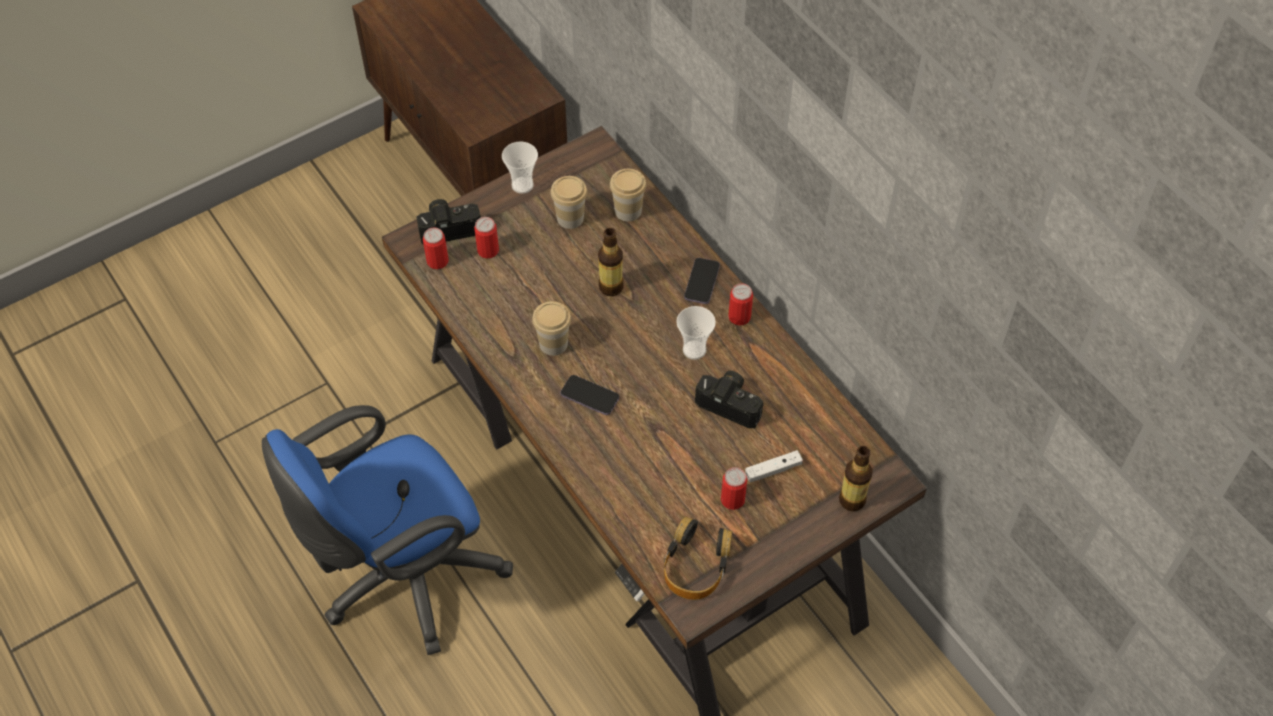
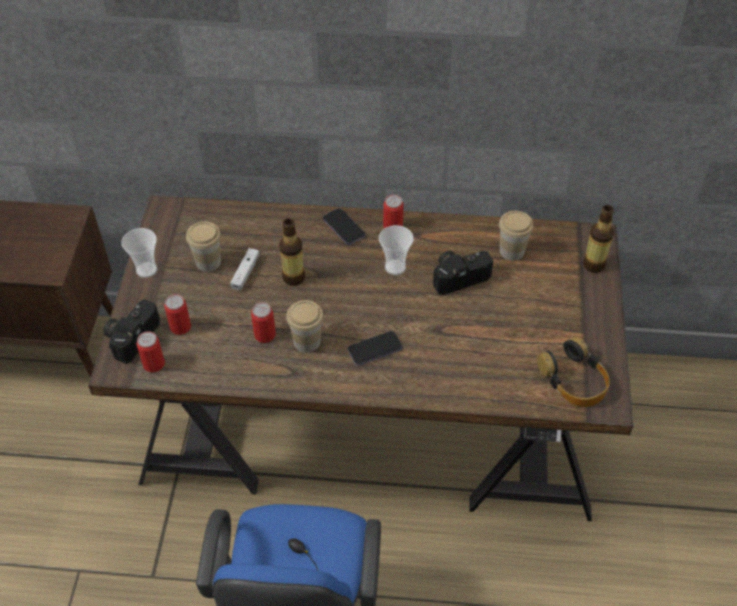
camera: 50 degrees left, 5 degrees down
cup [610,169,646,222] -> cup moved to [499,211,533,261]
can [721,467,747,510] -> can moved to [251,302,276,343]
white game controller [745,450,803,483] -> white game controller moved to [230,248,260,290]

